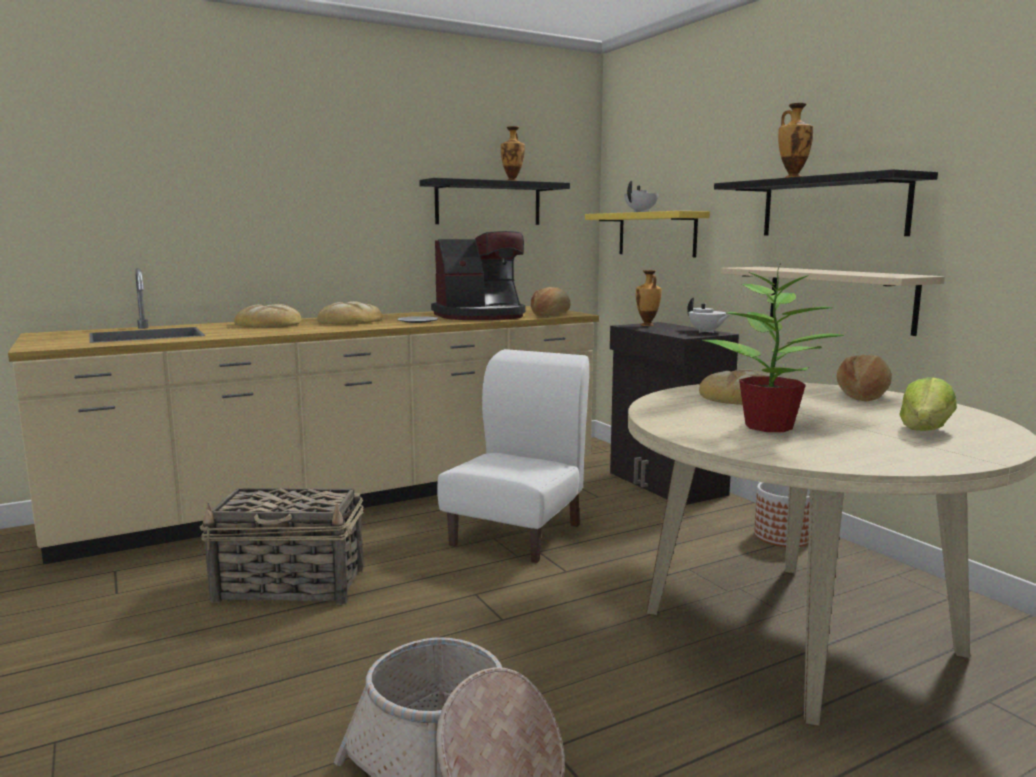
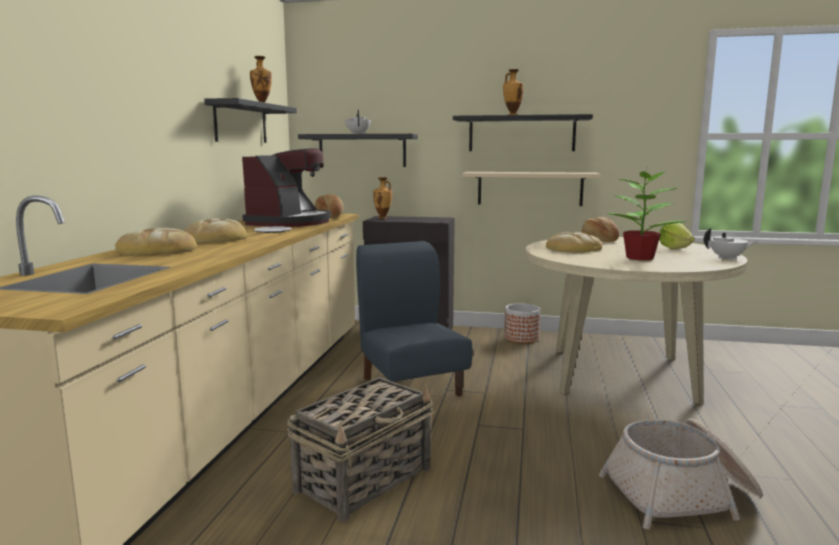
camera: 50 degrees left, 0 degrees up
white chair [437,349,589,563] -> blue chair [356,241,473,396]
yellow shelf [585,211,710,257] -> black shelf [298,134,418,167]
white teapot [687,298,730,333] -> white teapot moved to [704,228,757,260]

